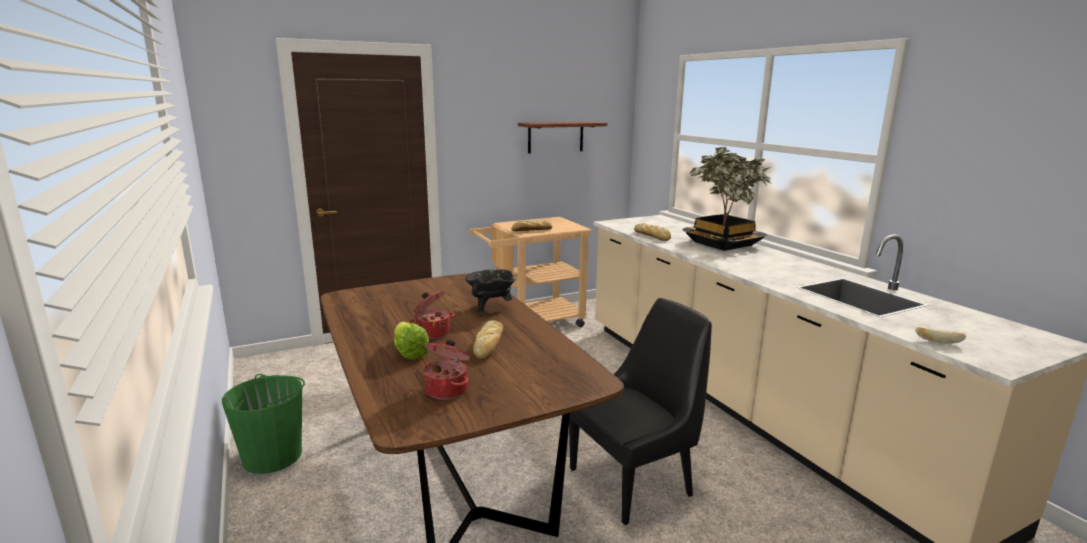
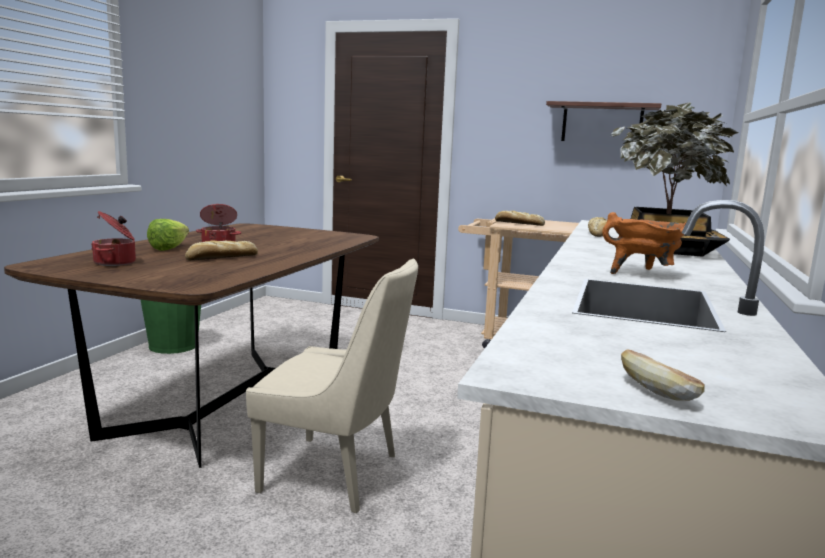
camera: 45 degrees right, 5 degrees down
black cooking pot [465,269,516,316] -> none
black chair [569,298,712,525] -> beige chair [246,258,418,513]
bread [915,327,966,344] -> bread moved to [621,350,705,401]
none -> orange cooking pot [602,212,686,274]

